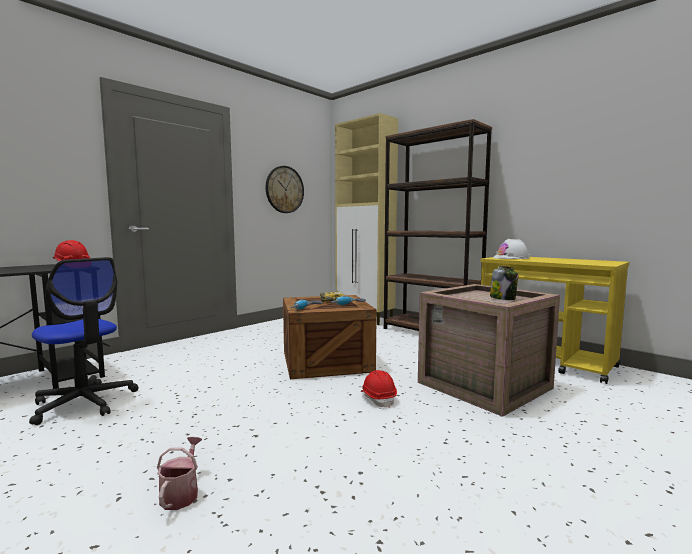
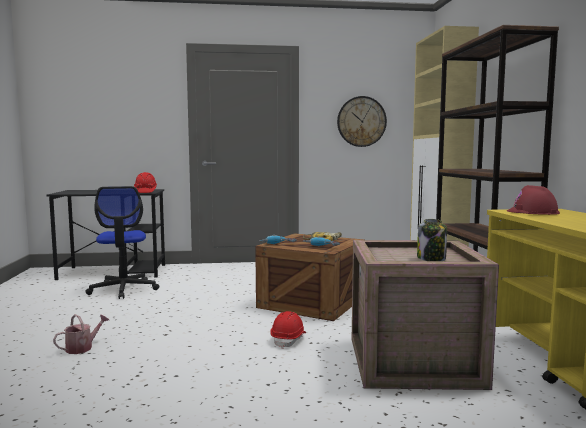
camera: 40 degrees right, 0 degrees up
white hard hat [493,239,530,259] -> red hard hat [507,185,560,215]

